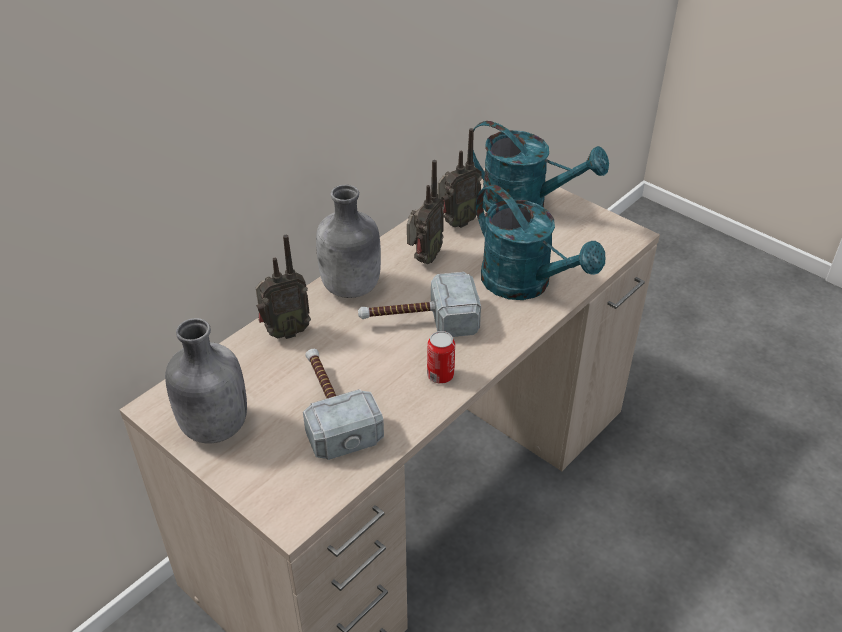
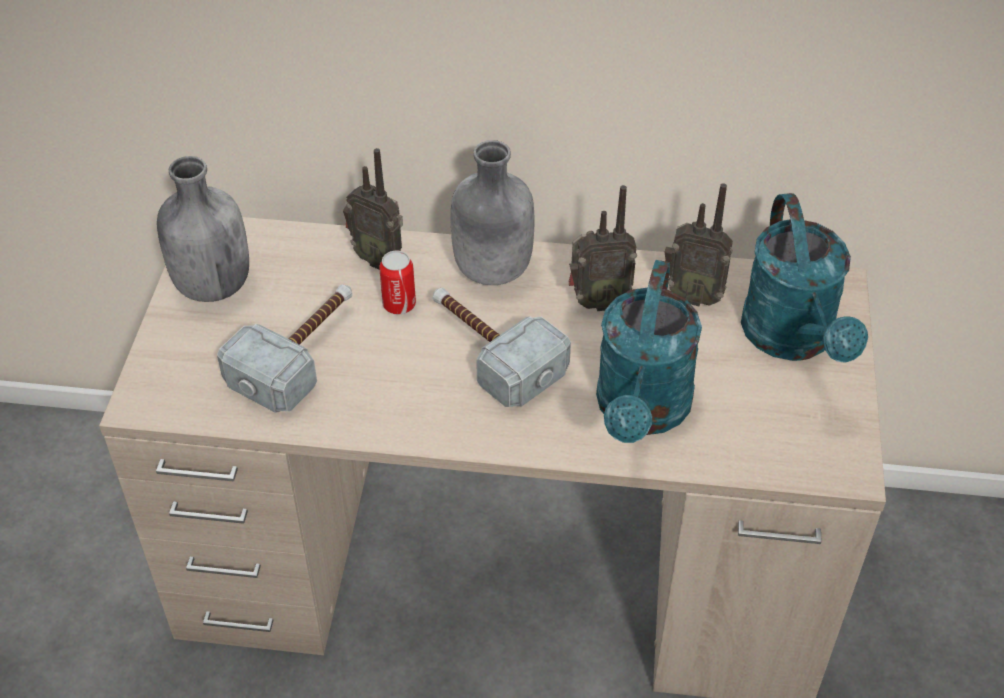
camera: 55 degrees right, 5 degrees up
can [427,331,455,384] -> can moved to [379,251,416,314]

